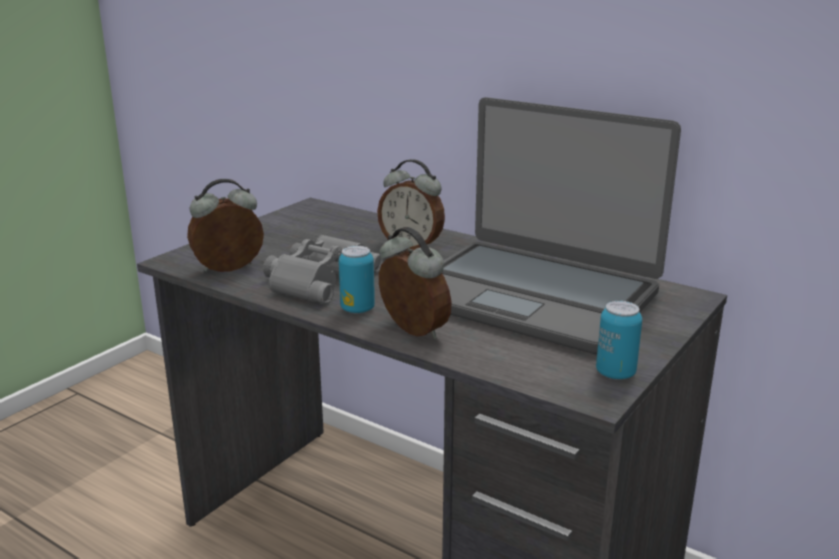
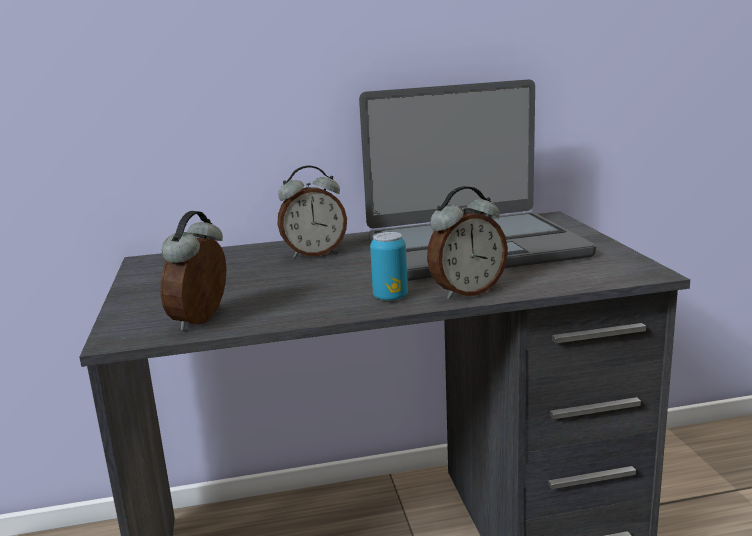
camera: 45 degrees left, 5 degrees down
grey binoculars [263,235,384,304] -> none
alarm clock [379,227,452,339] -> alarm clock turned 150 degrees clockwise [427,186,508,300]
can [596,301,642,380] -> none

